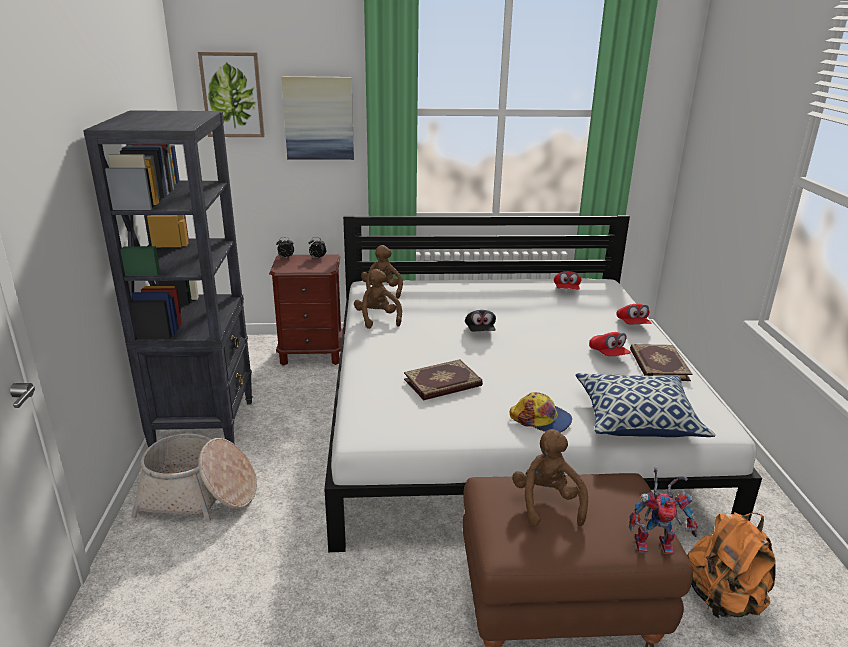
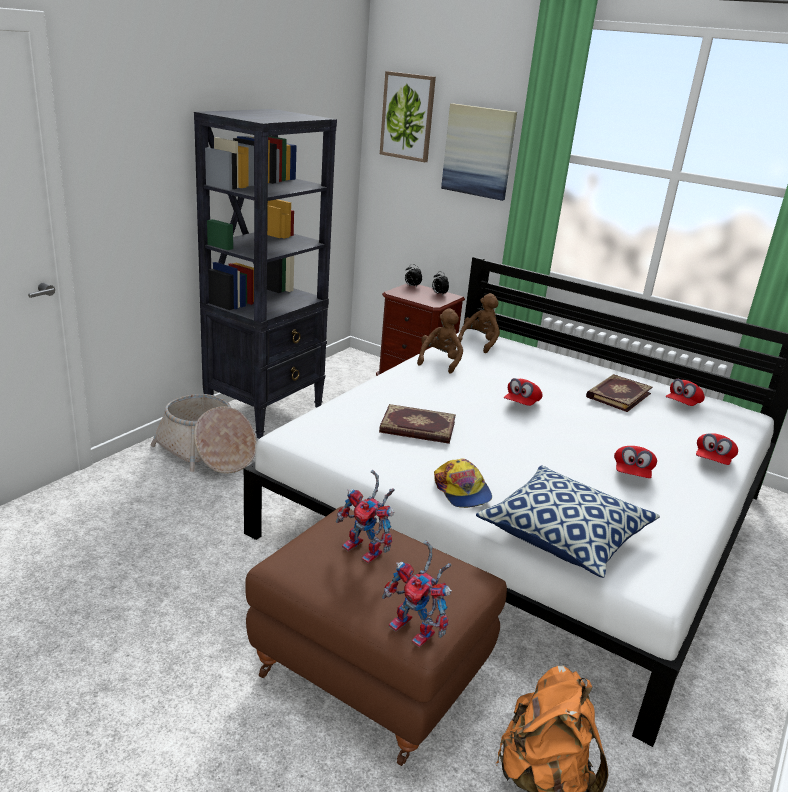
camera: 35 degrees right, 0 degrees up
black cap [465,310,496,331] -> red cap [504,378,543,406]
brown plush toy [512,429,588,527] -> toy robot [336,470,395,563]
book [630,344,692,381] -> book moved to [586,374,652,412]

